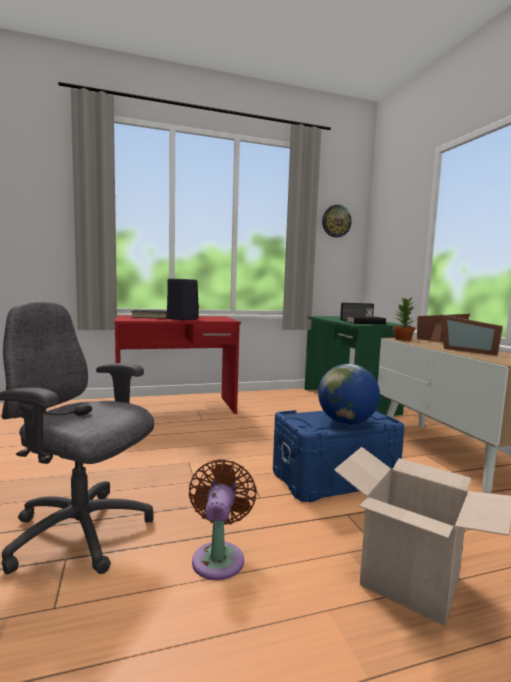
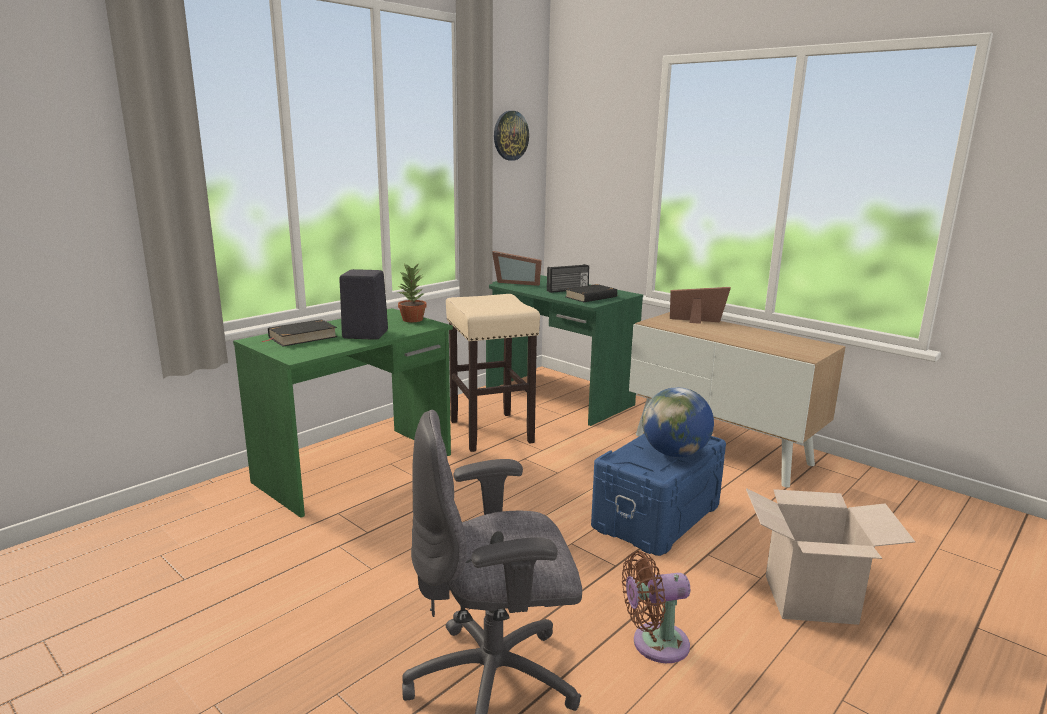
camera: 30 degrees left, 10 degrees up
red desk [114,315,241,414] -> green desk [233,308,453,518]
brown fan [189,459,257,580] -> brown fan turned 75 degrees counterclockwise [622,551,690,663]
potted plant [393,296,415,341] -> potted plant moved to [398,263,426,322]
picture frame [440,315,503,355] -> picture frame moved to [492,251,542,286]
none -> beige stool [446,294,540,452]

